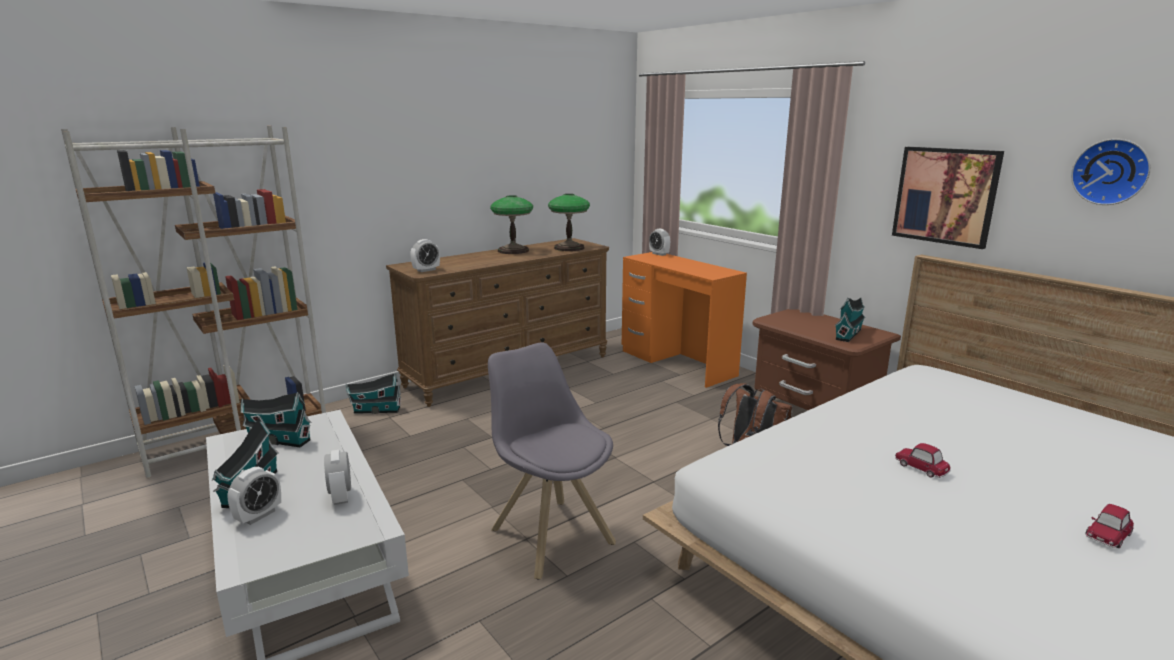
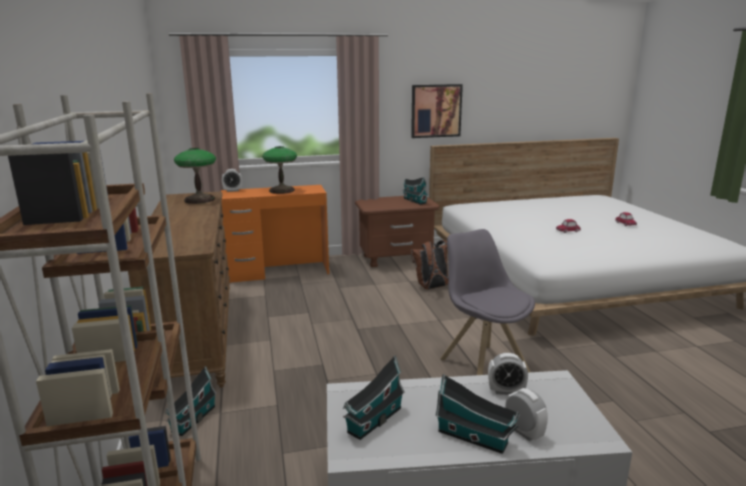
camera: 65 degrees left, 0 degrees up
alarm clock [410,239,440,272] -> none
grey chair [488,342,616,580] -> grey chair turned 75 degrees clockwise [440,229,535,375]
table lamp [490,195,533,254] -> table lamp moved to [262,146,297,194]
wall clock [1071,139,1151,205] -> none

